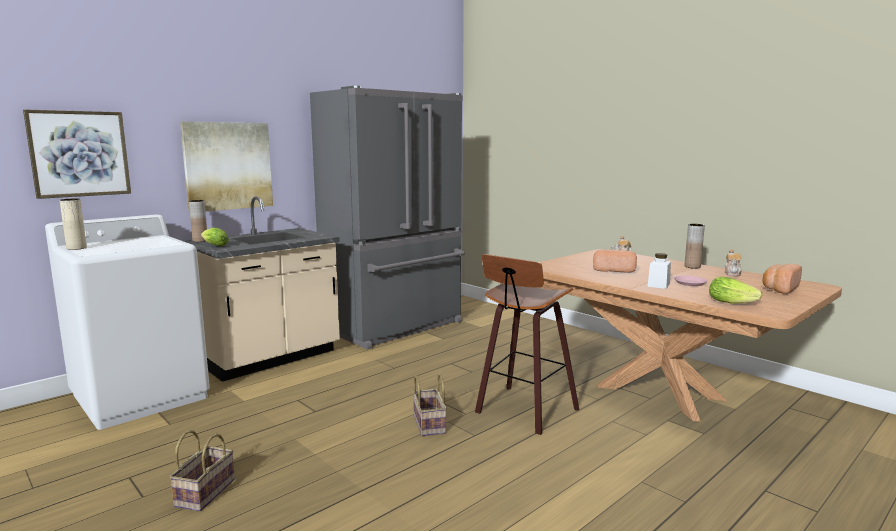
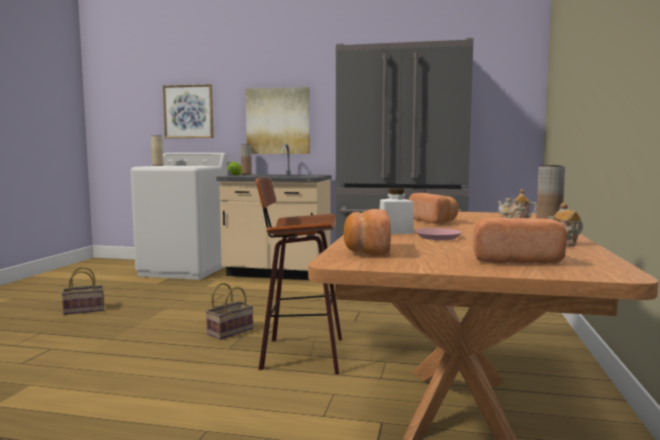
camera: 55 degrees right, 5 degrees down
lettuce [709,277,762,303] -> bread [344,209,391,256]

